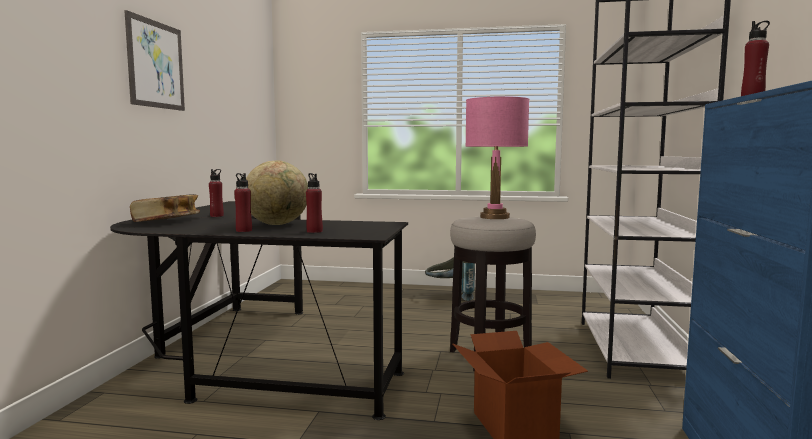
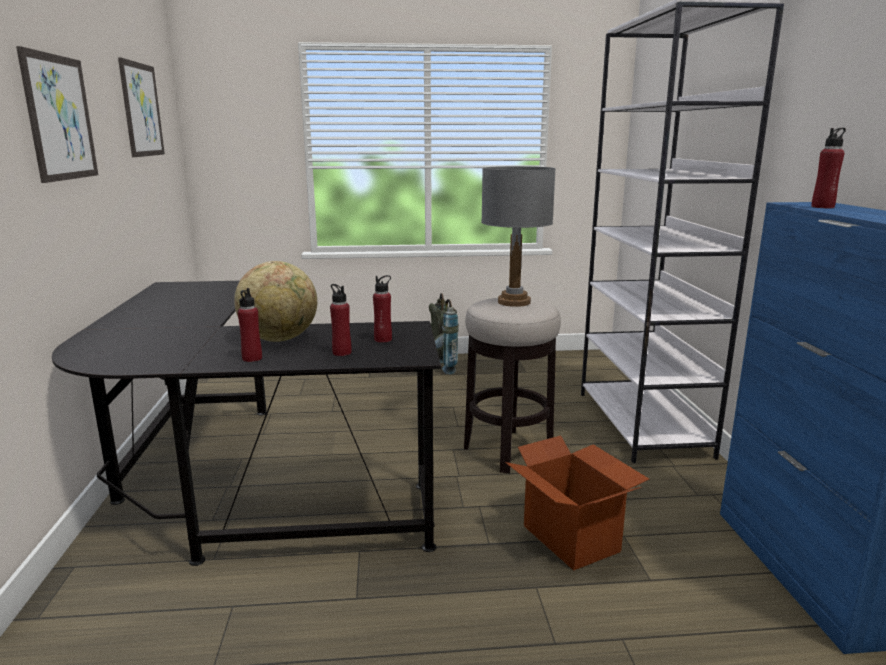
camera: 15 degrees left, 10 degrees up
book [130,194,200,222] -> none
red bottle [209,169,224,217] -> red bottle moved to [373,275,392,343]
pink table lamp [465,96,529,219] -> grey table lamp [481,166,556,307]
none -> picture [118,57,165,157]

